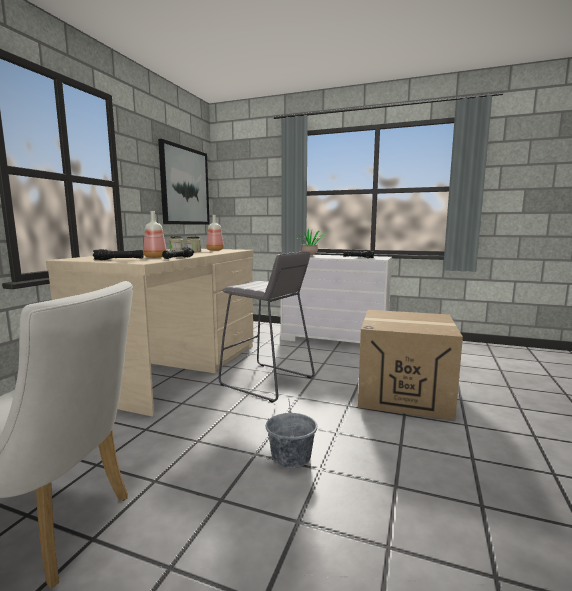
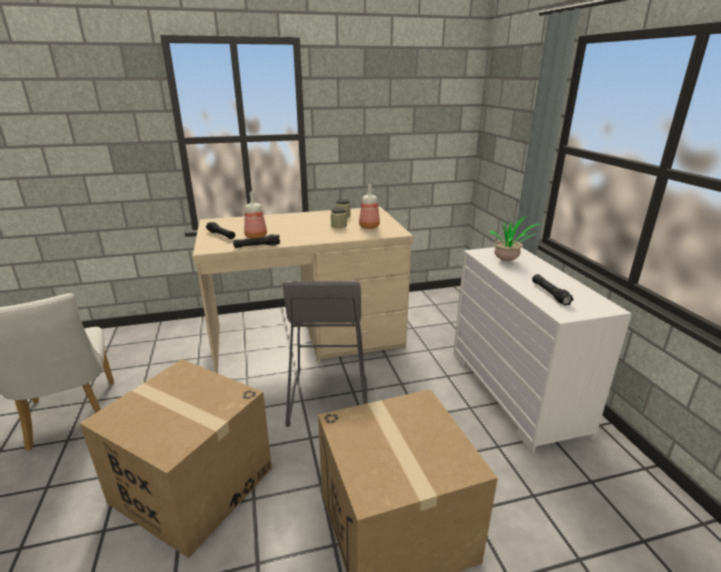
camera: 55 degrees right, 15 degrees up
picture [158,139,210,225] -> none
grey bucket [266,398,317,468] -> cardboard box [79,359,272,558]

